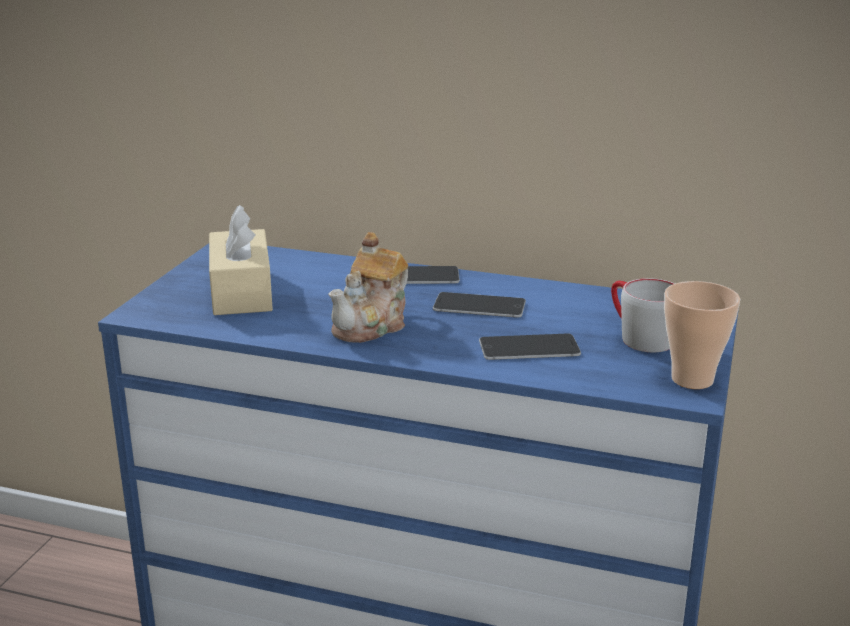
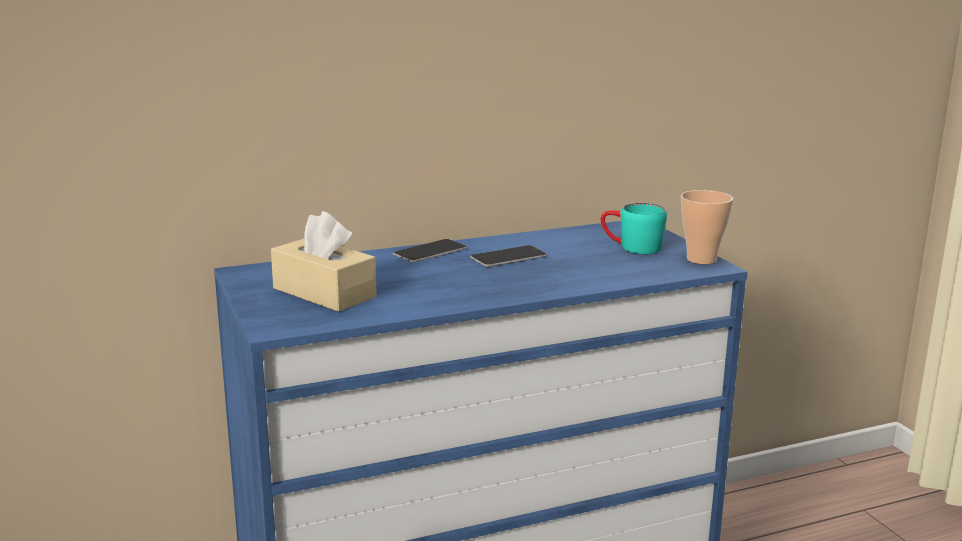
camera: 40 degrees left, 5 degrees down
teapot [328,232,408,343] -> none
phone [479,334,581,360] -> none
grey mug [611,278,675,352] -> turquoise mug [601,203,667,254]

